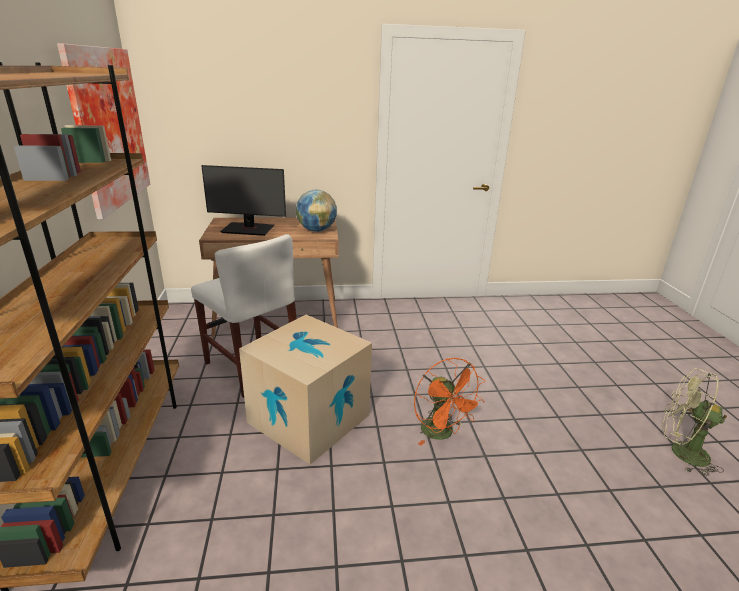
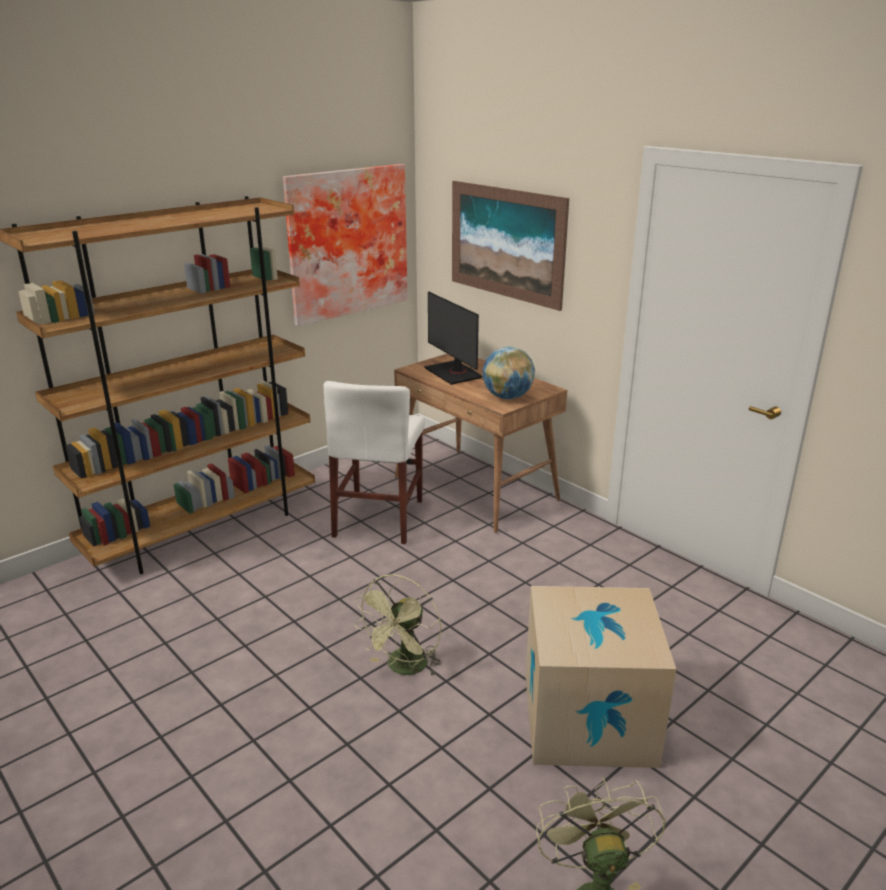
camera: 55 degrees right, 0 degrees up
cardboard box [239,315,372,464] -> cardboard box moved to [526,586,676,768]
orange fan [414,358,485,446] -> green fan [354,574,442,677]
none -> picture [452,181,569,311]

